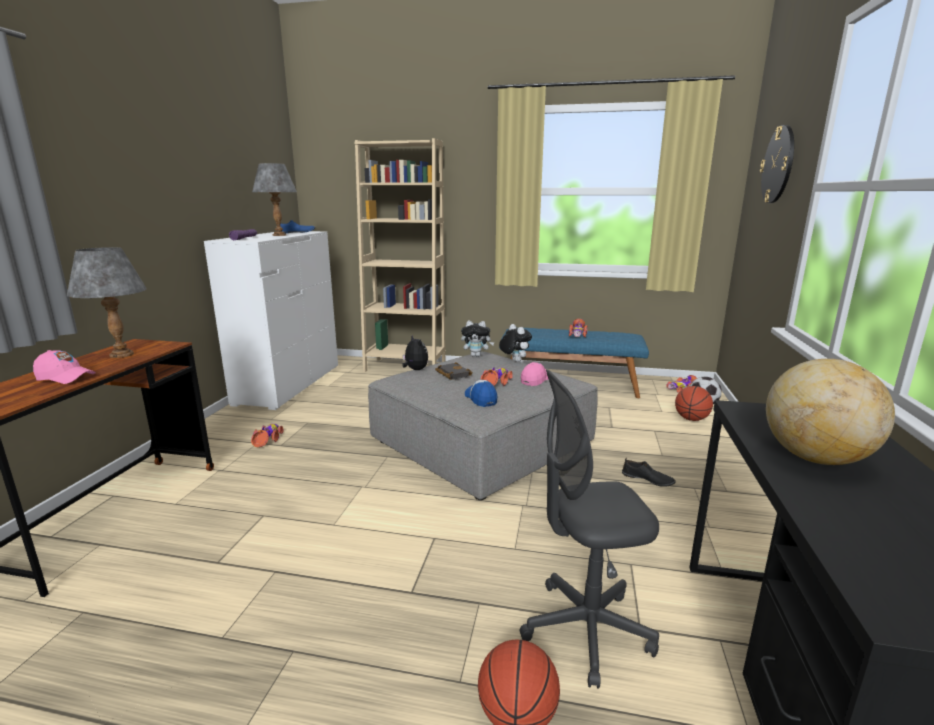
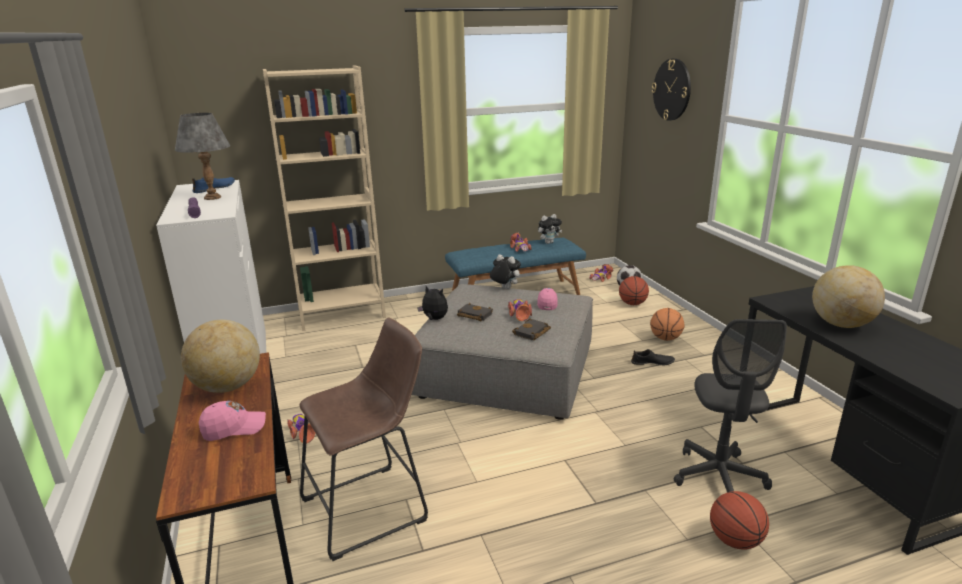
camera: 30 degrees left, 5 degrees up
grey table lamp [67,247,147,358] -> globe [181,320,260,393]
plush toy [461,320,495,357] -> plush toy moved to [538,214,562,244]
cap [465,380,497,407] -> black book [512,319,551,340]
grey office chair [519,369,659,689] -> grey office chair turned 45 degrees counterclockwise [674,319,787,492]
none -> brown stool [299,318,428,561]
none -> basketball [650,308,685,341]

